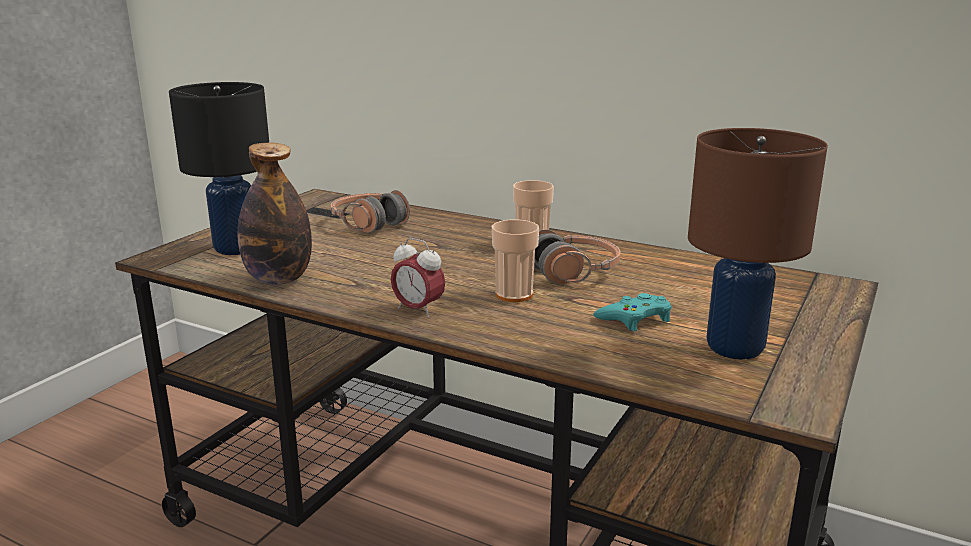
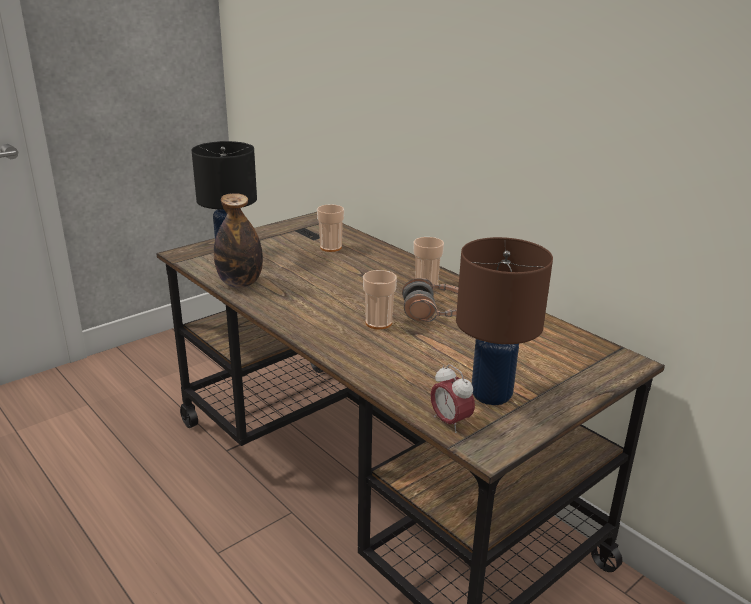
camera: 20 degrees right, 5 degrees up
headphones [331,190,410,233] -> cup [317,204,344,252]
alarm clock [391,238,445,318] -> alarm clock moved to [431,364,475,433]
turquoise game controller [593,293,672,331] -> none

